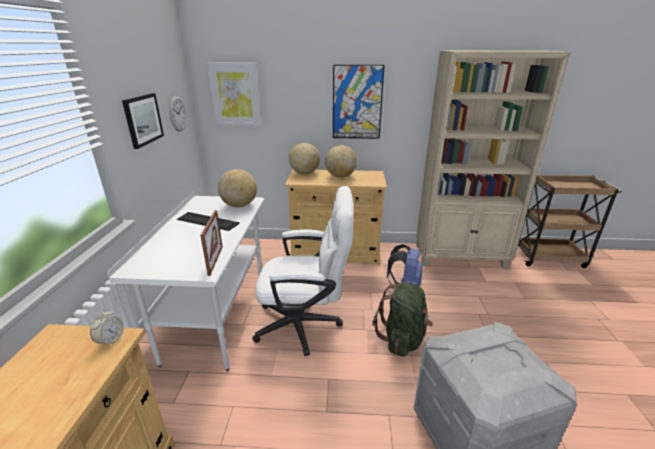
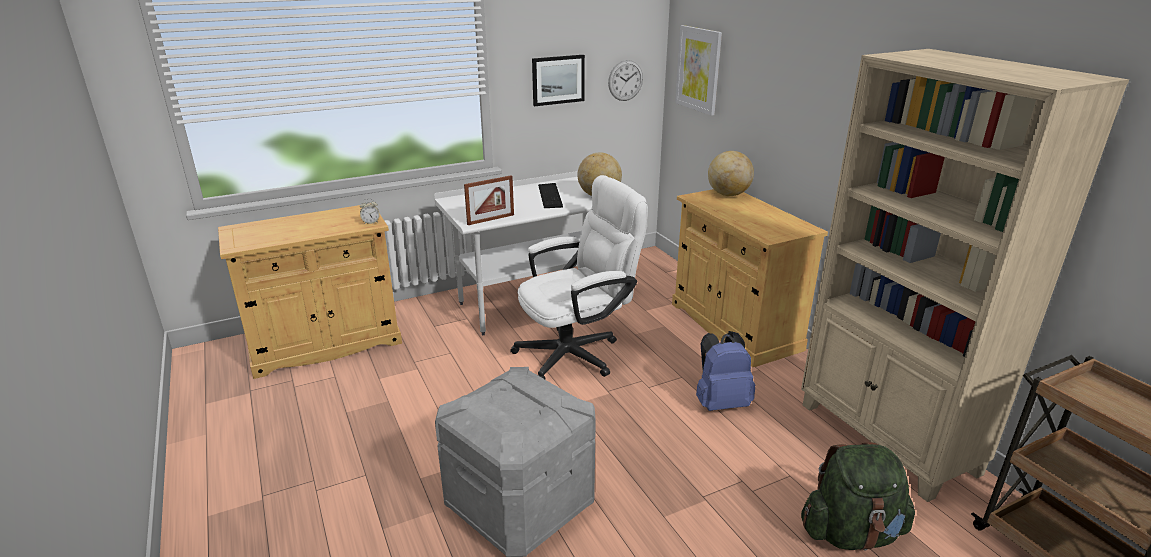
camera: 60 degrees right, 0 degrees up
white office chair [252,186,354,356] -> white office chair turned 90 degrees counterclockwise [510,175,648,379]
globe [325,145,357,178] -> none
picture [333,65,385,139] -> none
green backpack [372,282,433,357] -> green backpack moved to [801,442,915,550]

